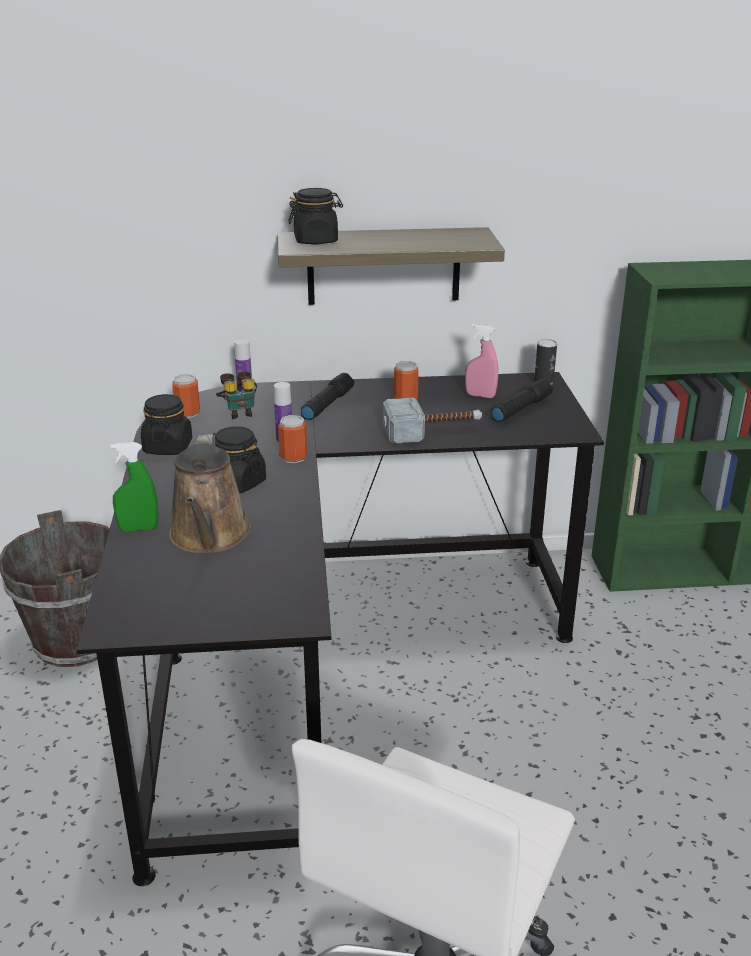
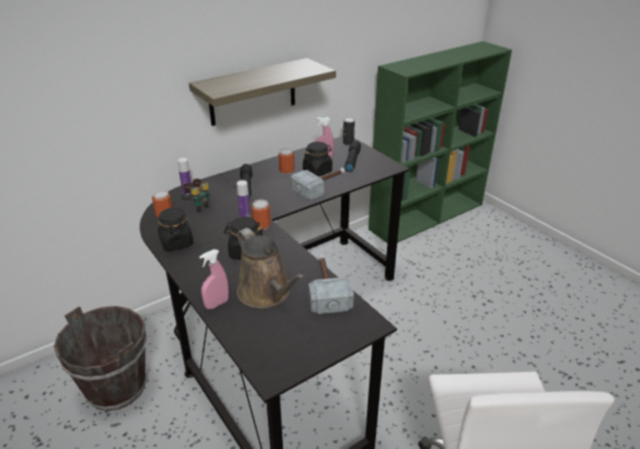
camera: 30 degrees left, 5 degrees up
green spray bottle [110,442,158,532] -> pink spray bottle [199,249,229,310]
black jar [288,188,343,244] -> black jar moved to [303,142,332,177]
none -> hammer [308,254,354,314]

